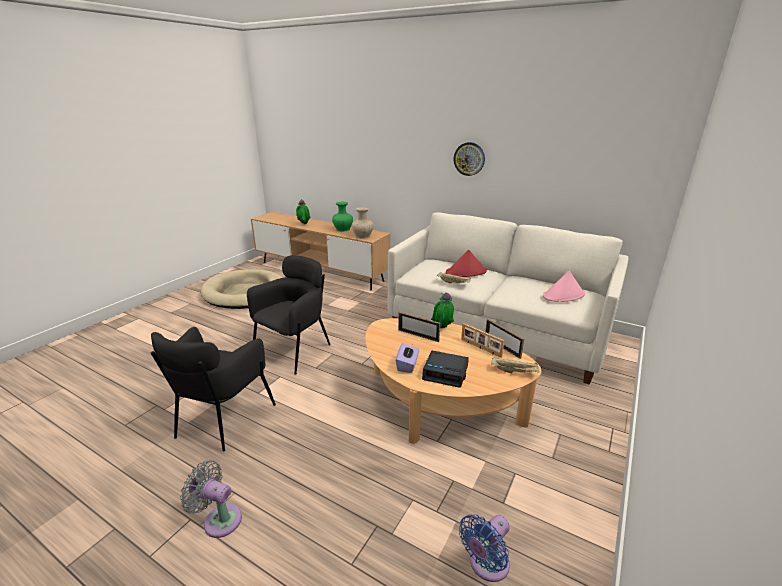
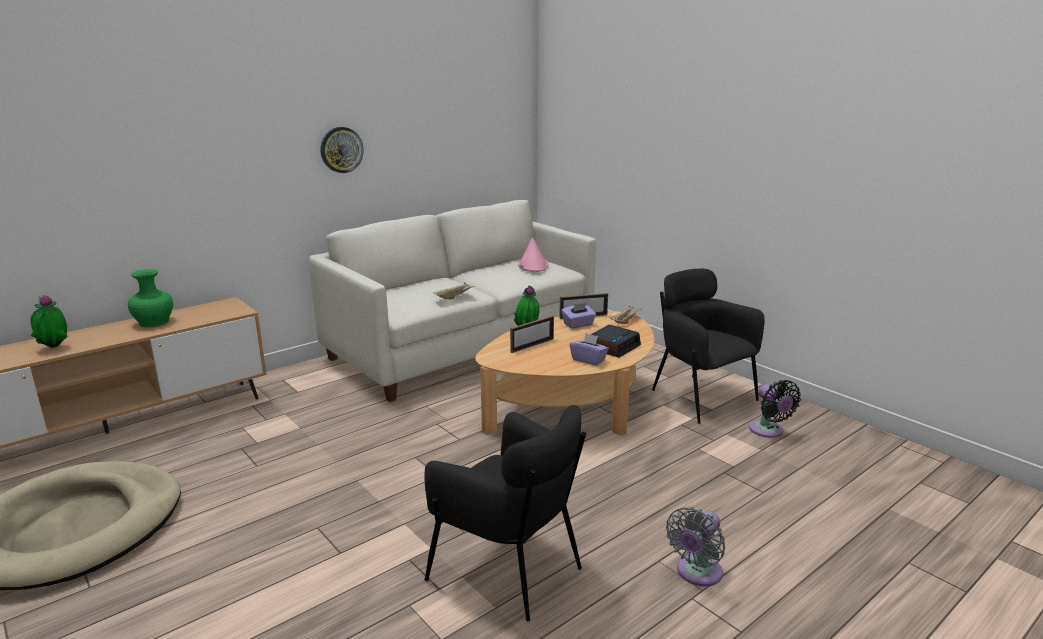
camera: 70 degrees left, 5 degrees down
black armchair [247,255,331,375] -> black armchair moved to [652,269,765,424]
beige vase [352,207,374,239] -> none
red hat [446,250,487,277] -> none
blue fan [459,514,510,582] -> black fan [749,380,801,438]
picture frame [461,323,504,357] -> purple tissue box [561,303,596,329]

